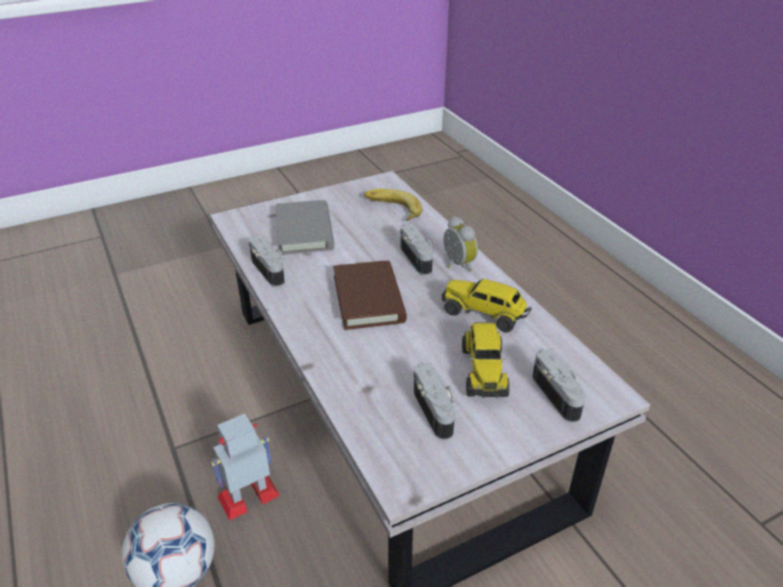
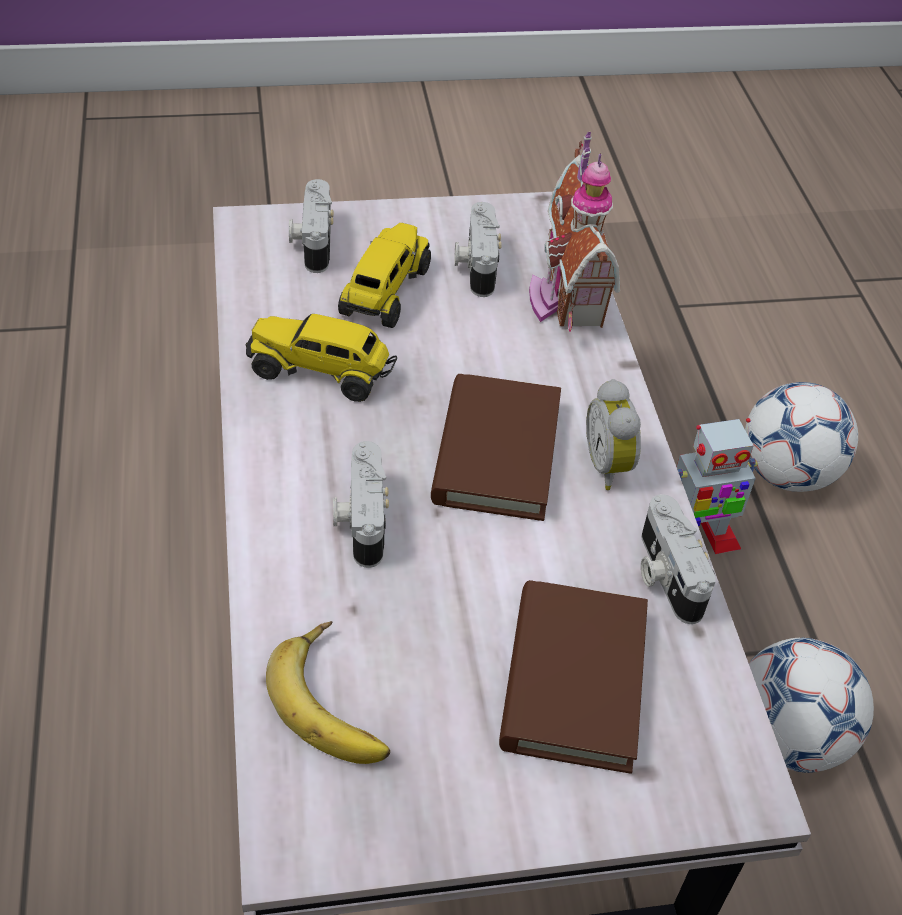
camera: 165 degrees left, 10 degrees up
grey book [276,200,334,255] -> brown book [499,580,648,774]
toy truck [442,279,532,333] -> toy truck turned 150 degrees clockwise [245,314,397,402]
alarm clock [443,216,478,271] -> alarm clock moved to [586,379,641,490]
none -> toy house [529,132,620,332]
none -> football [749,638,874,773]

